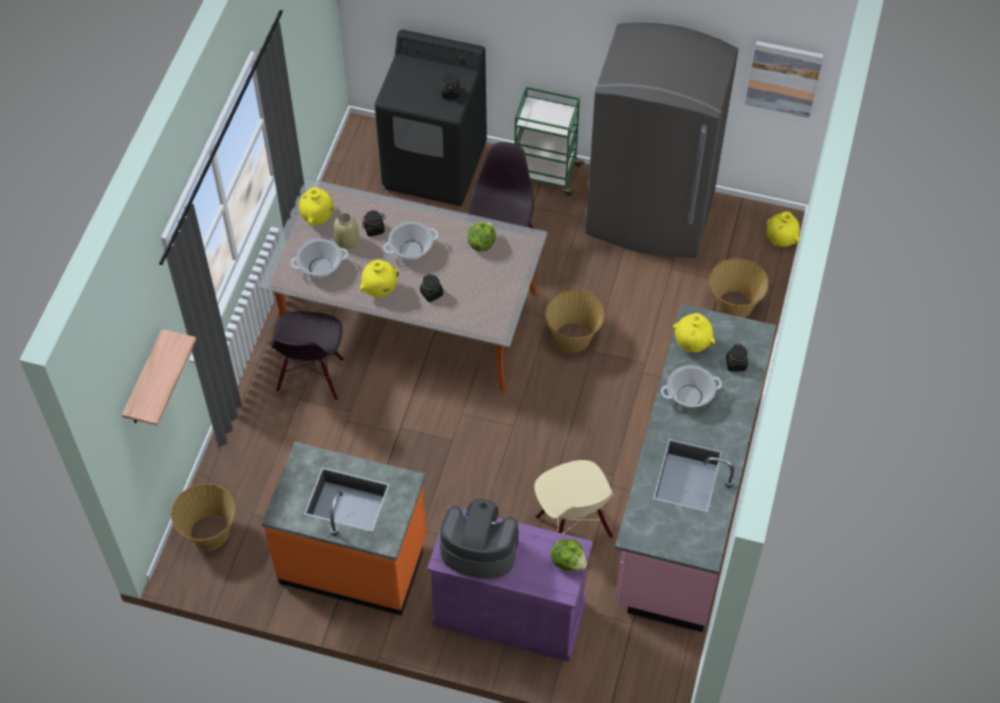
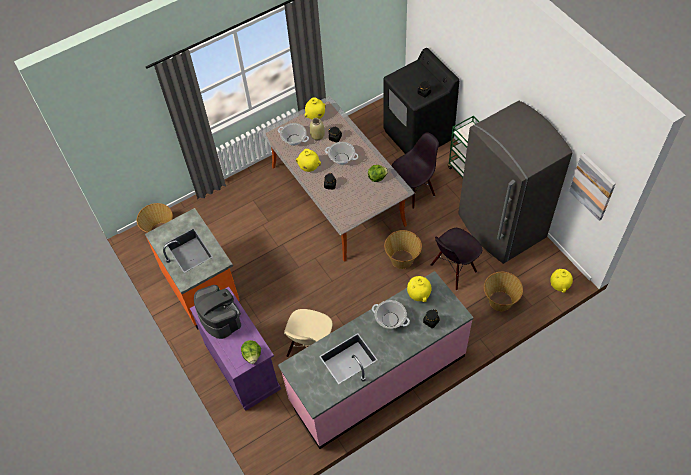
camera: 45 degrees right, 0 degrees up
shelf [122,329,196,426] -> none
black chair [271,311,344,400] -> black chair moved to [431,228,482,291]

